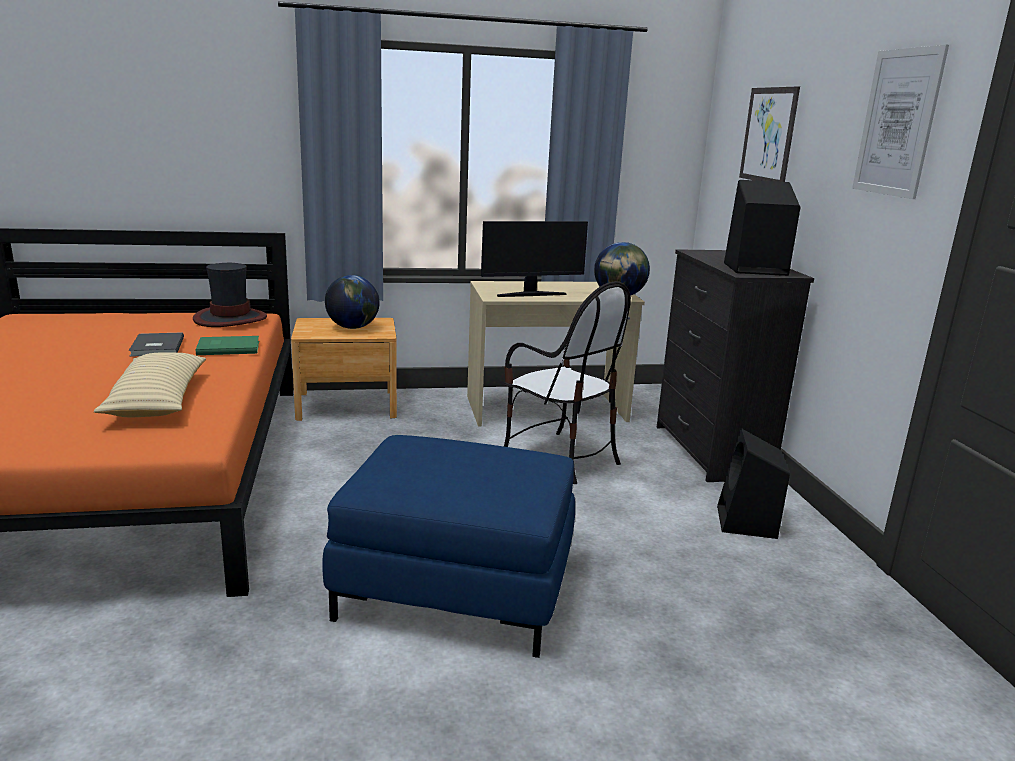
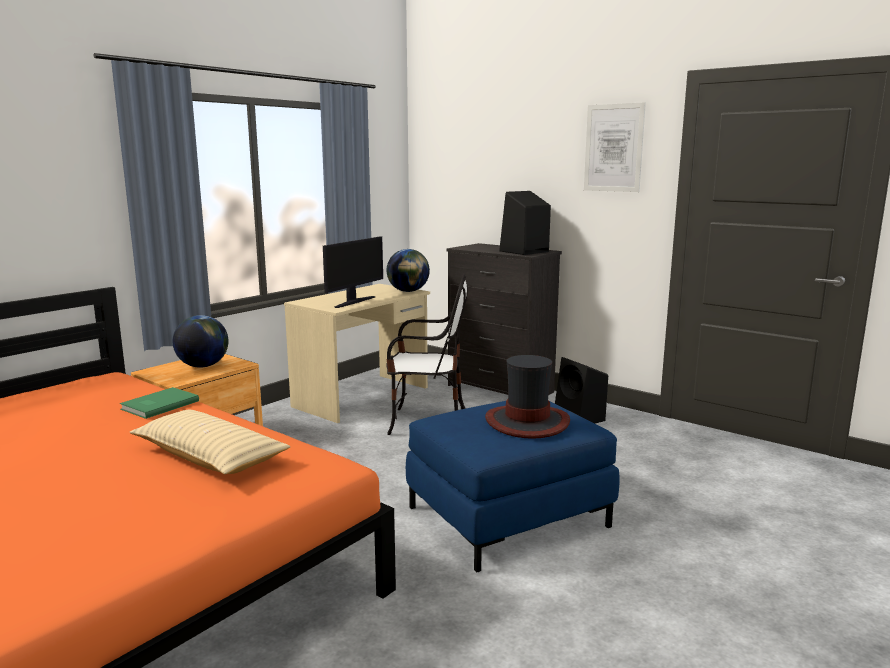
camera: 40 degrees left, 5 degrees down
grey book [129,332,184,357] -> none
hat [193,263,267,327] -> hat moved to [485,355,570,439]
picture [739,86,800,182] -> none

